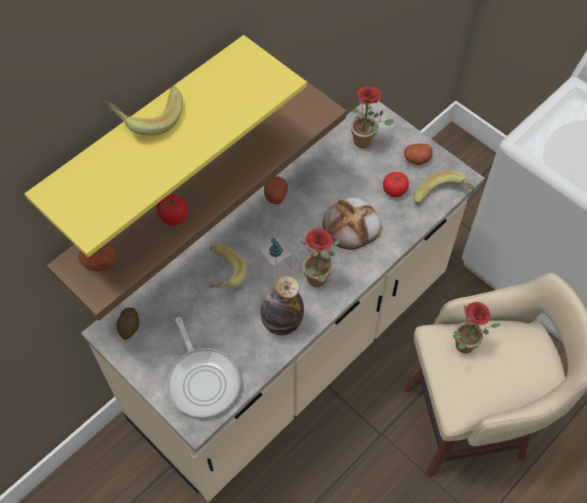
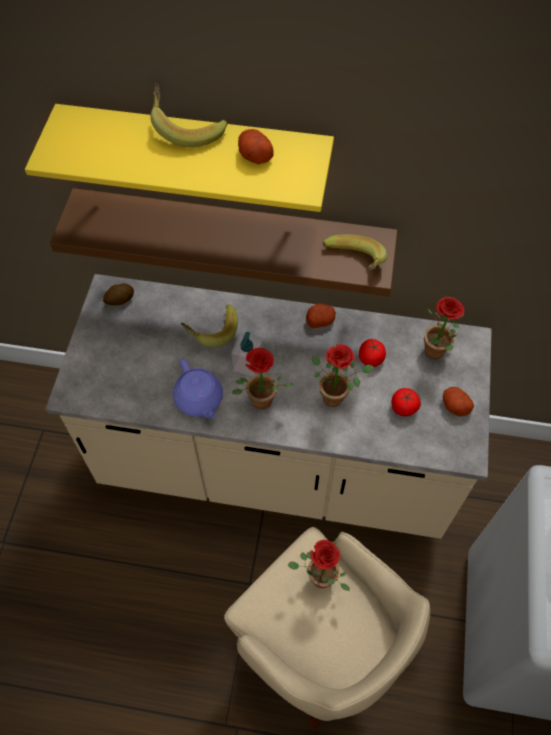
camera: 55 degrees right, 0 degrees up
potato [78,245,117,271] -> potato moved to [238,129,274,164]
tomato [156,194,188,225] -> tomato moved to [359,339,386,367]
frying pan [167,317,241,418] -> none
bottle [260,276,304,336] -> purple teapot [173,358,223,419]
bread [322,197,382,250] -> potted plant [312,344,374,407]
banana [414,170,476,205] -> banana moved to [323,235,387,271]

